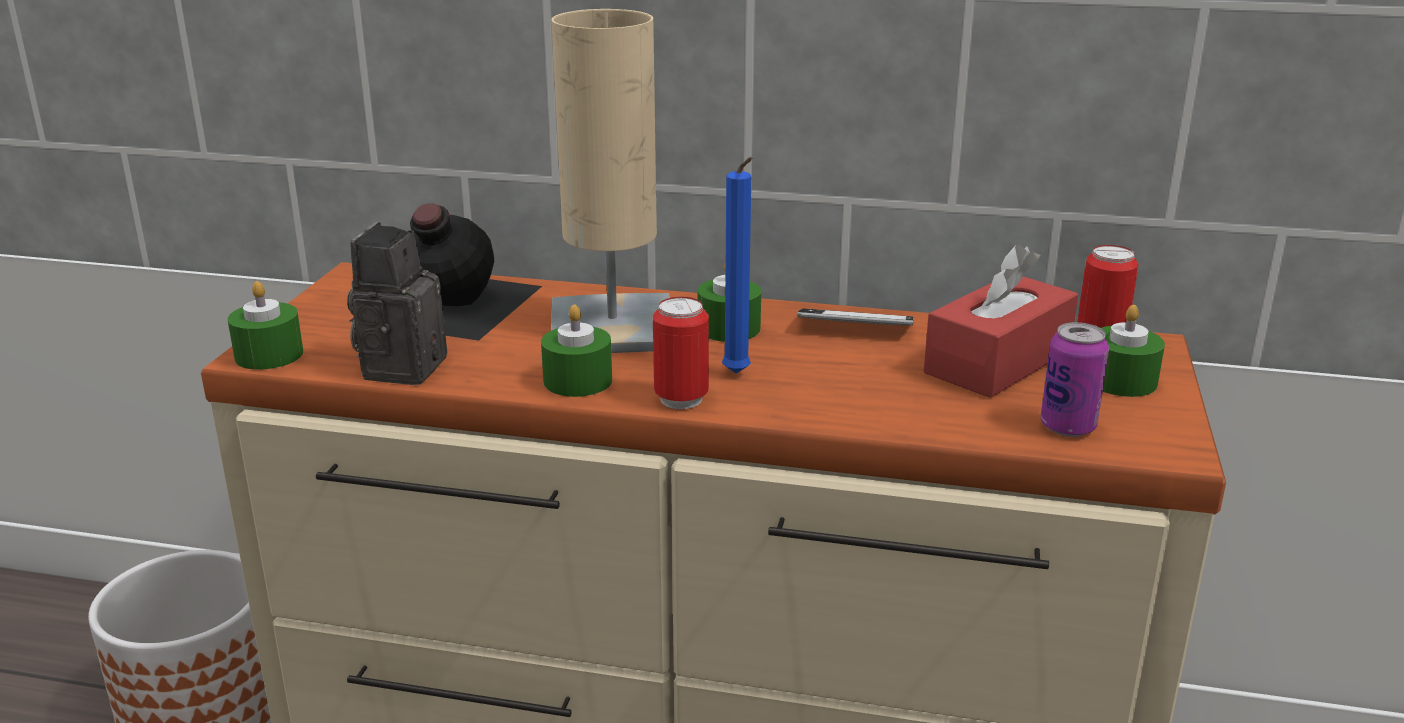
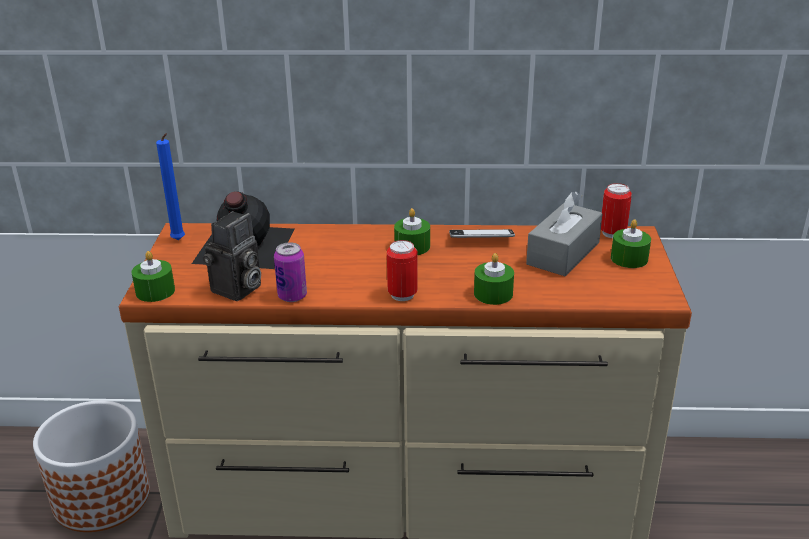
camera: 10 degrees left, 5 degrees up
camera [347,222,447,385] -> camera turned 150 degrees counterclockwise [203,211,261,301]
green candle [541,305,612,397] -> green candle moved to [474,253,514,305]
beige table lamp [551,9,670,353] -> none
blue candle [722,157,753,374] -> blue candle moved to [156,133,185,240]
red tissue box [924,244,1078,398] -> grey tissue box [526,192,603,276]
can [1040,322,1109,437] -> can moved to [274,242,307,302]

